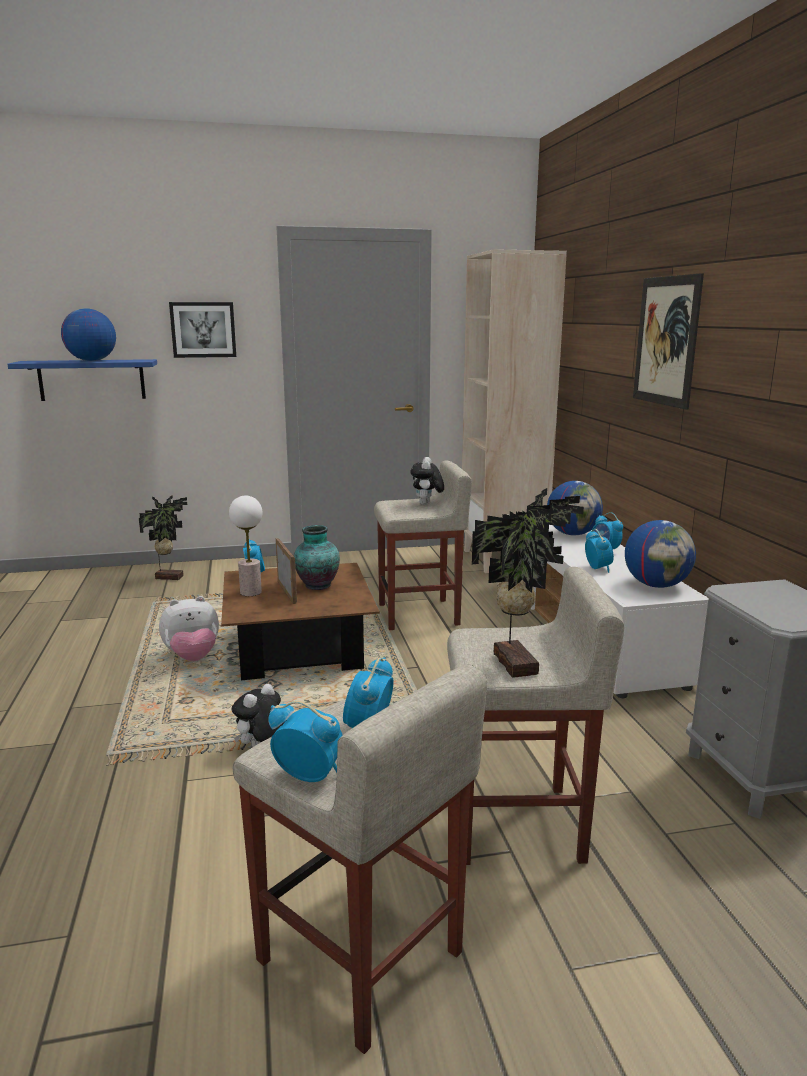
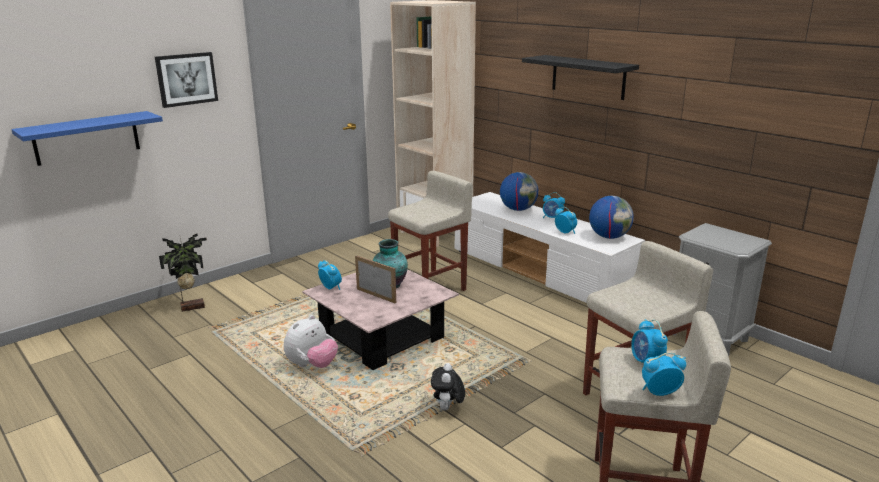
camera: 30 degrees left, 5 degrees up
globe [61,308,116,361] -> none
brown coffee table [221,563,380,680] -> pink coffee table [302,269,459,370]
table lamp [229,496,262,596] -> none
plush toy [411,457,444,505] -> none
potted plant [472,488,584,677] -> none
picture [633,273,704,410] -> black shelf [522,55,639,100]

